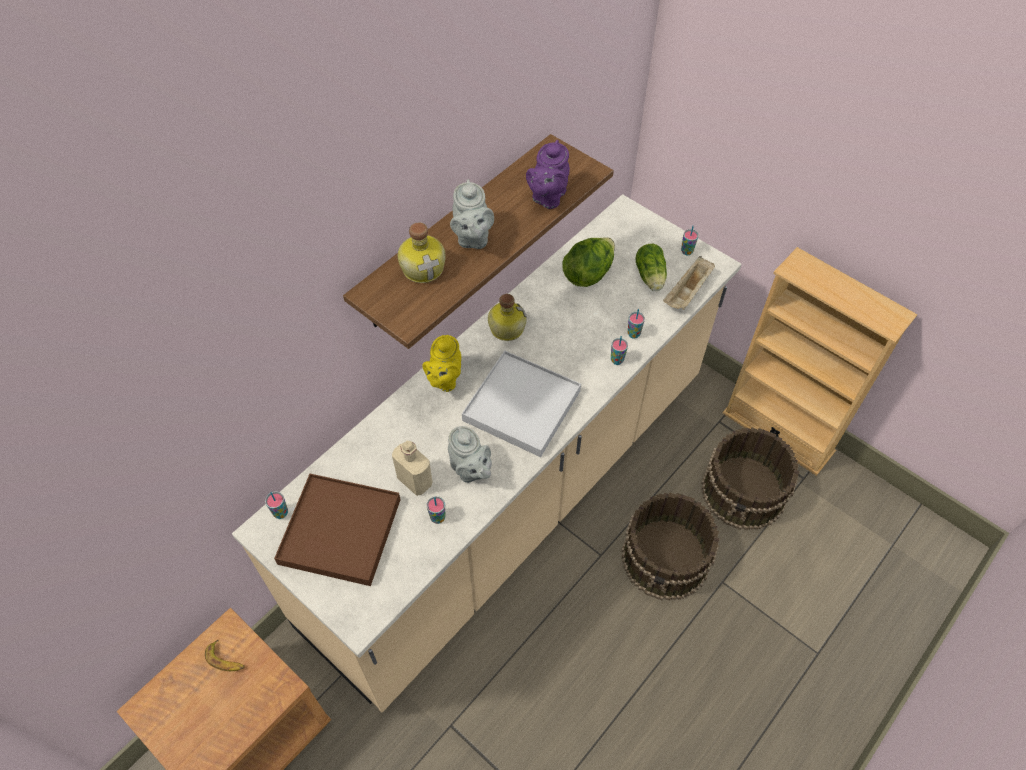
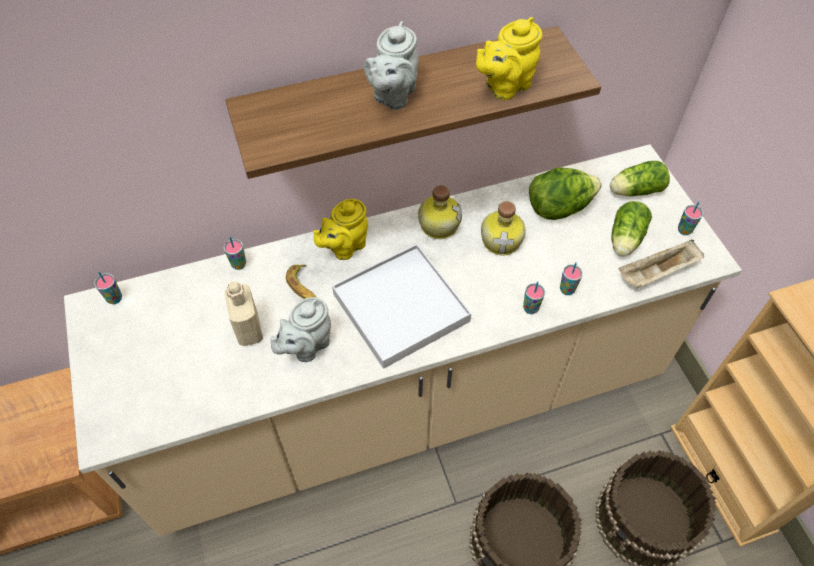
camera: 30 degrees right, 0 degrees up
banana [205,640,244,671] -> banana moved to [286,265,316,299]
brown tray [274,474,401,586] -> none
bottle [398,222,446,283] -> bottle moved to [481,201,526,256]
cup [426,496,445,524] -> cup moved to [224,236,246,270]
grey teapot [448,426,492,483] -> grey teapot turned 45 degrees clockwise [270,297,331,362]
purple teapot [526,140,570,209] -> yellow teapot [476,17,542,100]
none -> lettuce [610,161,670,196]

